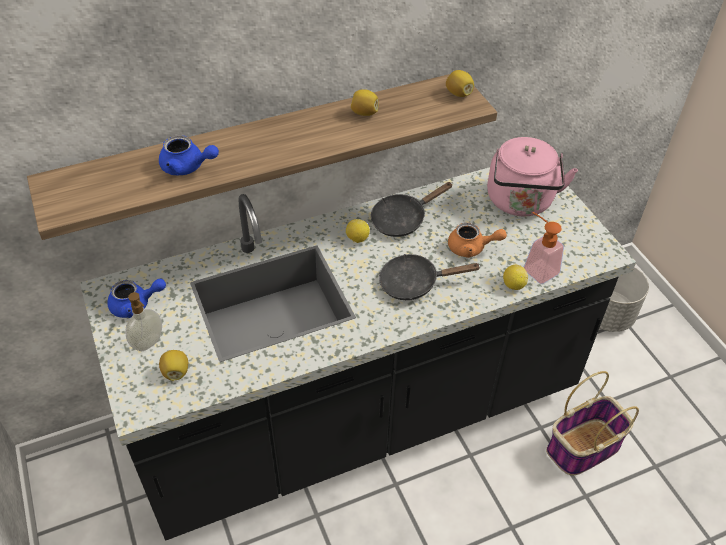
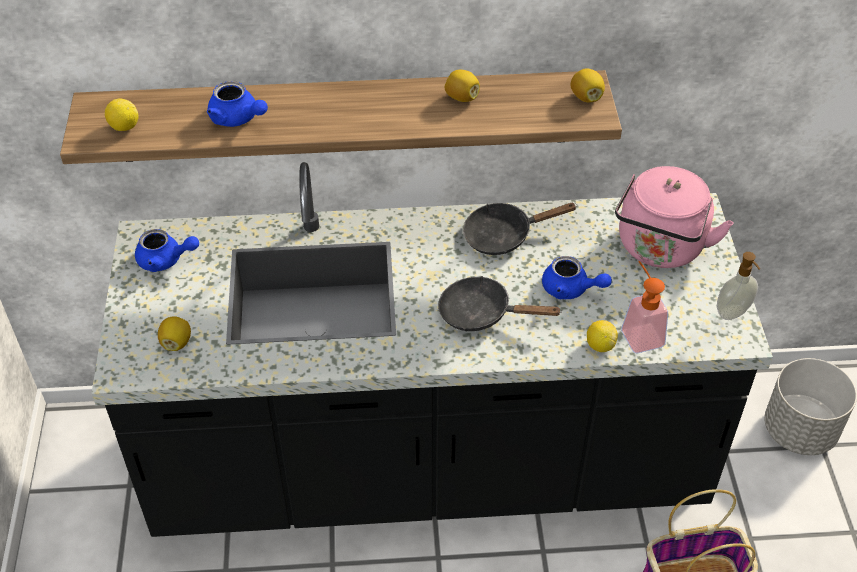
camera: 20 degrees right, 0 degrees up
soap dispenser [125,292,162,351] -> soap dispenser moved to [717,252,760,320]
lemon [346,219,370,243] -> lemon moved to [105,99,139,131]
orange teapot [448,223,507,258] -> blue teapot [542,256,612,299]

